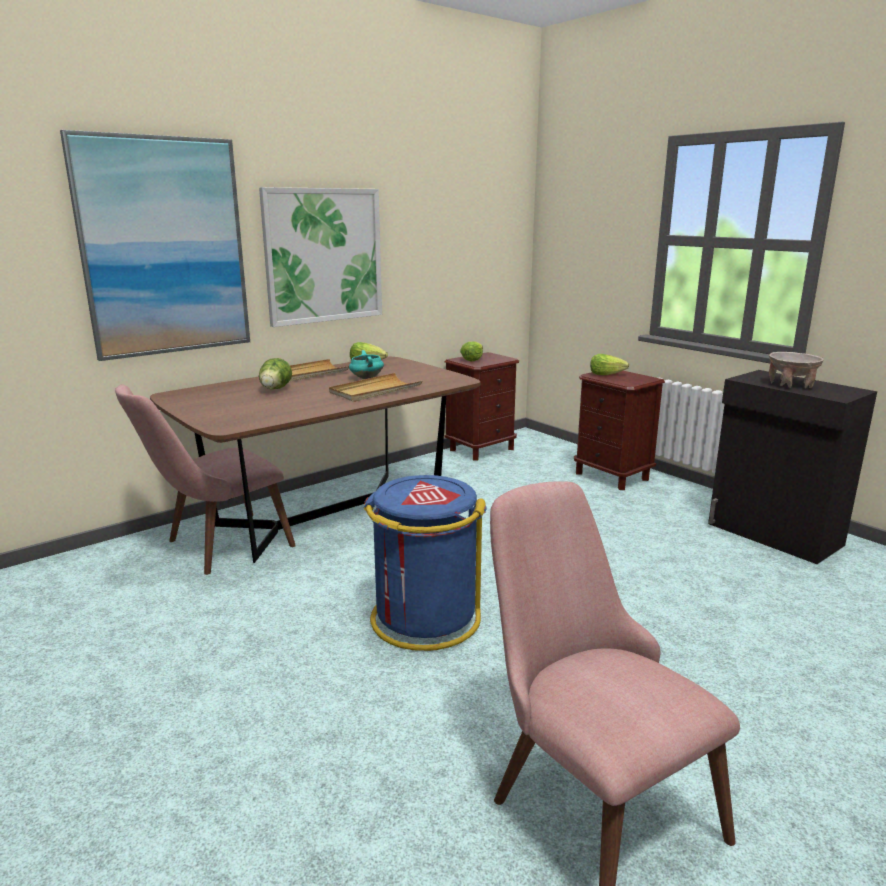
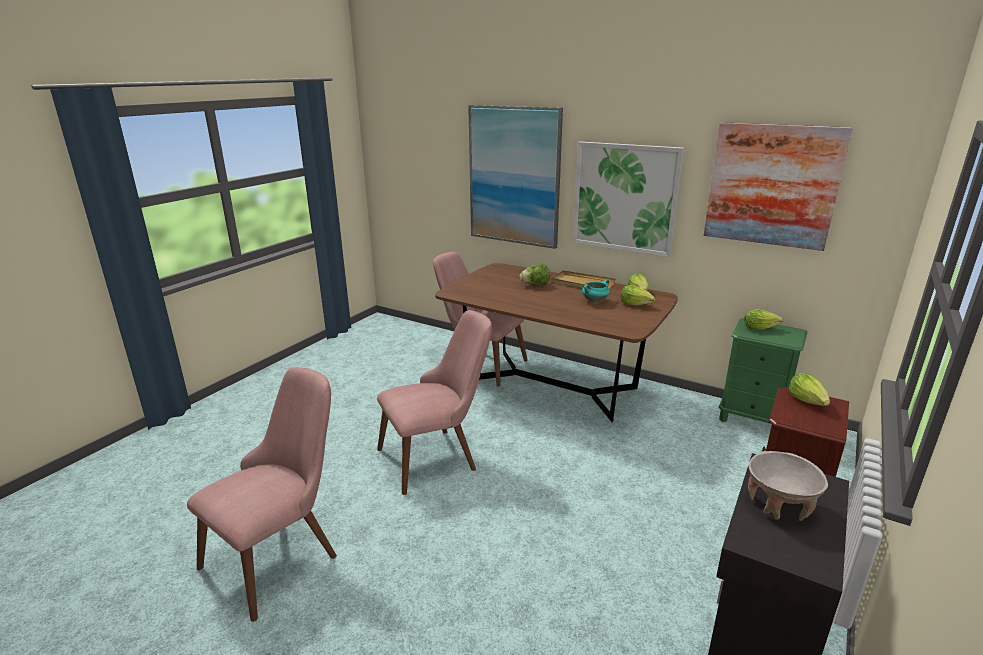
camera: 70 degrees right, 5 degrees up
beige tray [329,373,422,402] -> none
blue trash can [364,475,486,651] -> pink chair [377,310,492,495]
brown nightstand [445,352,519,461] -> green nightstand [719,318,807,424]
none -> lettuce [620,285,656,305]
none -> picture [704,122,853,251]

